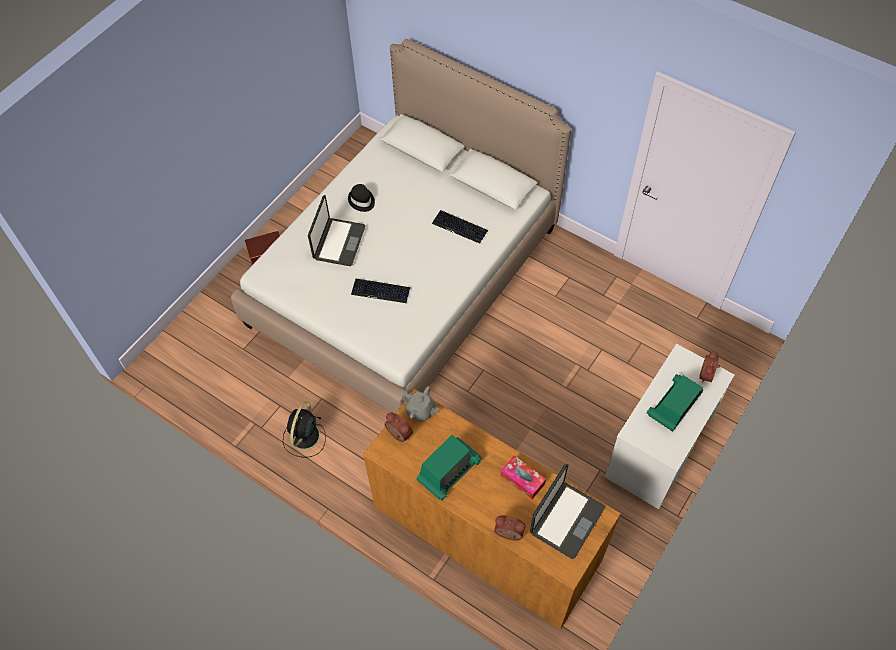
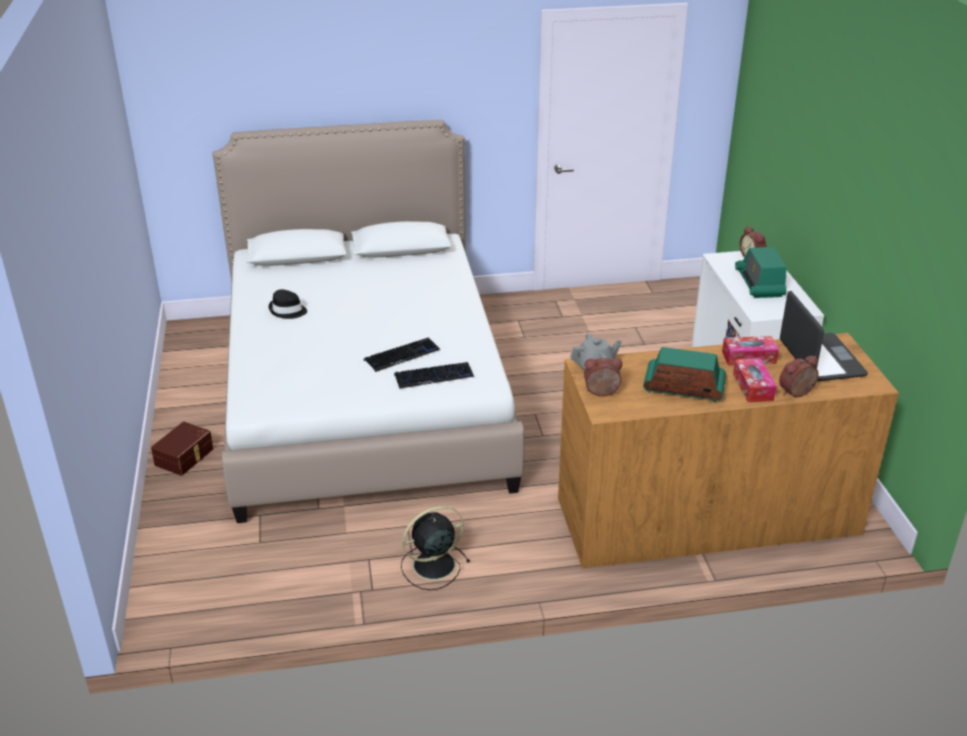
camera: 45 degrees left, 25 degrees down
black fan [283,401,326,457] -> black fan turned 90 degrees clockwise [401,506,470,590]
laptop [308,195,365,266] -> none
radio [416,435,482,500] -> radio turned 75 degrees counterclockwise [643,347,726,402]
keyboard [432,210,488,243] -> keyboard moved to [394,362,474,389]
none -> tissue box [733,358,777,402]

